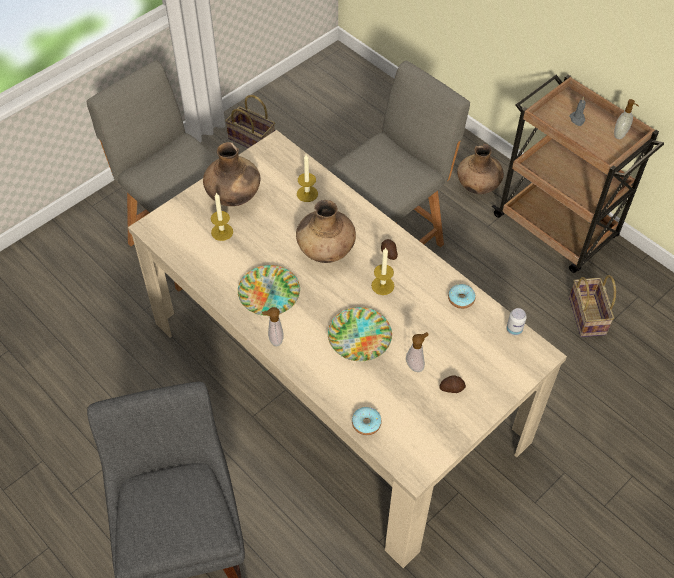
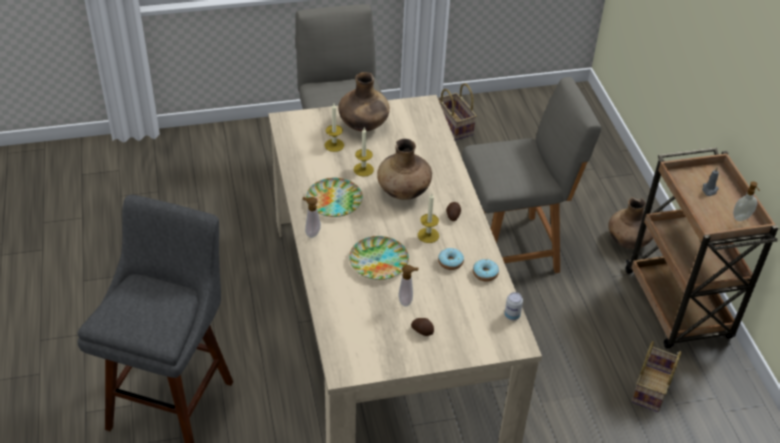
camera: 30 degrees right, 10 degrees down
candle [297,154,318,202] -> candle moved to [354,127,374,177]
donut [352,407,382,435] -> donut moved to [438,248,464,270]

